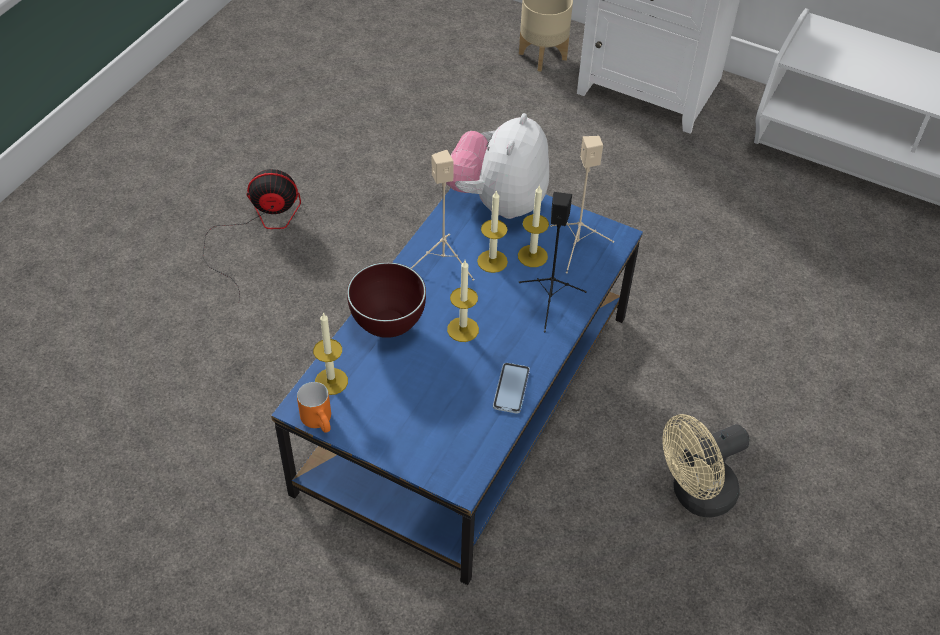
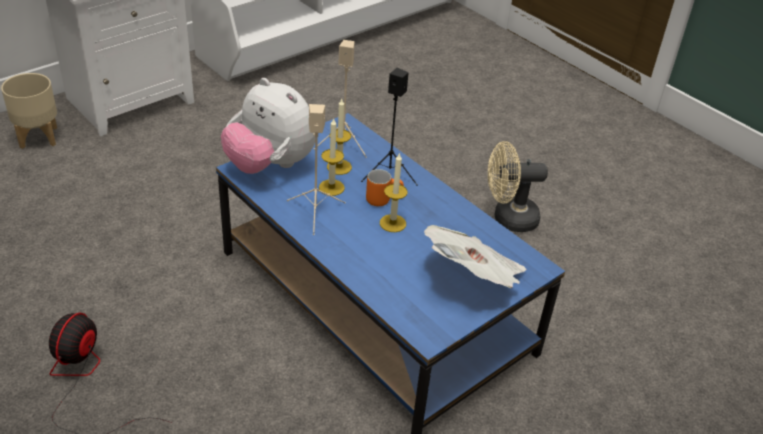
camera: 70 degrees left, 10 degrees down
orange mug [297,382,331,433] -> orange mug moved to [366,169,404,206]
candle [313,312,348,395] -> none
brown bowl [347,262,426,338] -> none
phone [493,363,530,414] -> none
beige fan [662,414,749,517] -> beige fan turned 90 degrees clockwise [488,141,548,232]
none -> newspaper [424,225,526,288]

